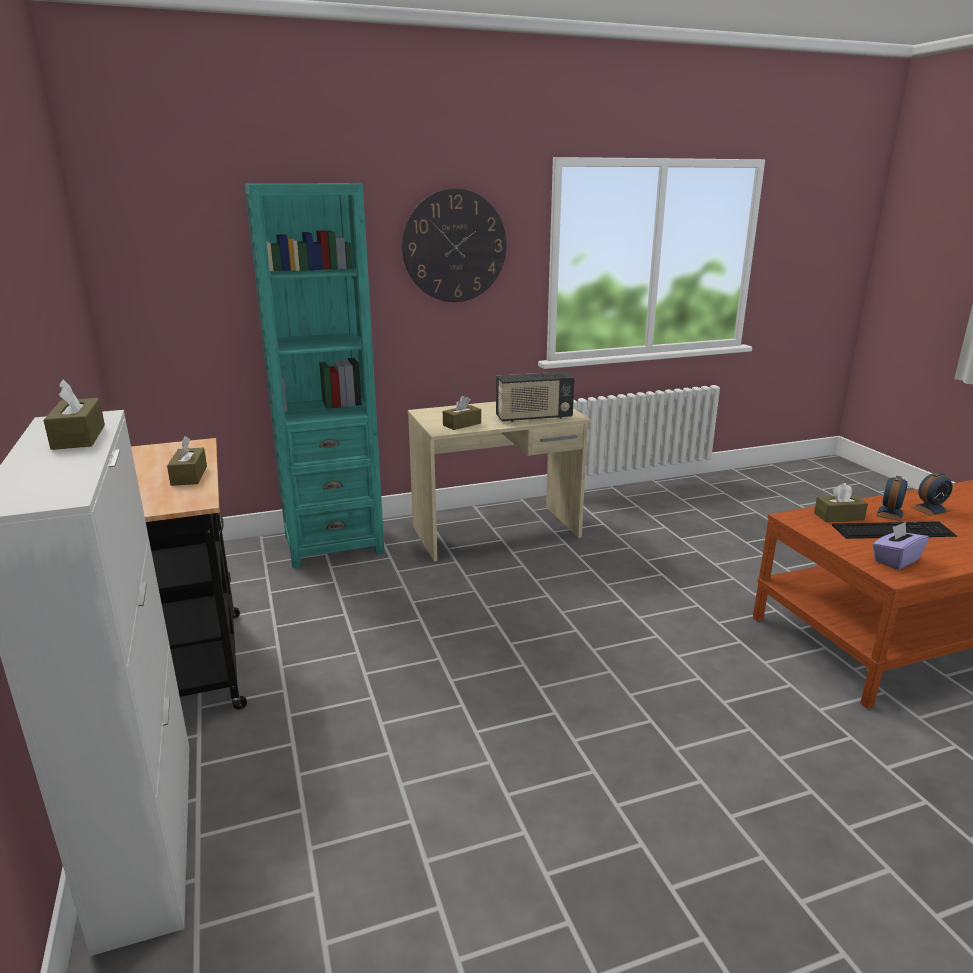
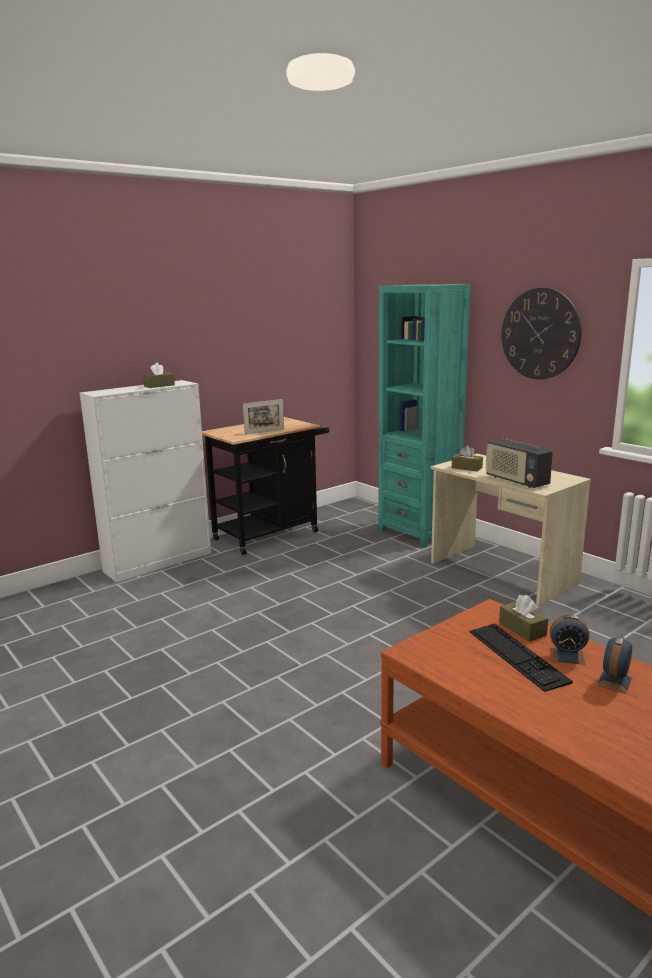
camera: 70 degrees right, 5 degrees down
brown tissue box [167,436,207,486] -> picture frame [243,399,284,435]
purple tissue box [873,522,929,570] -> none
alarm clock [911,472,953,516] -> alarm clock turned 75 degrees clockwise [597,636,632,694]

